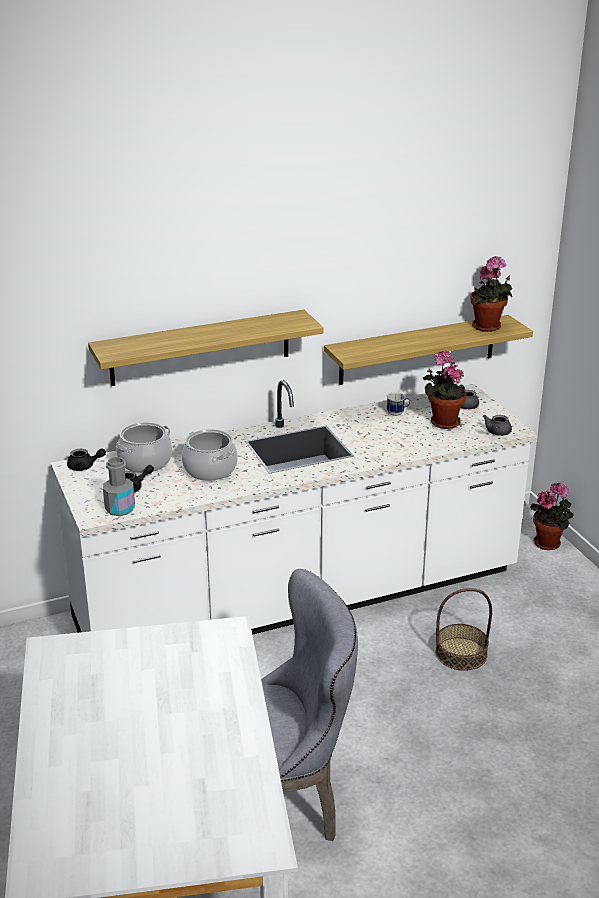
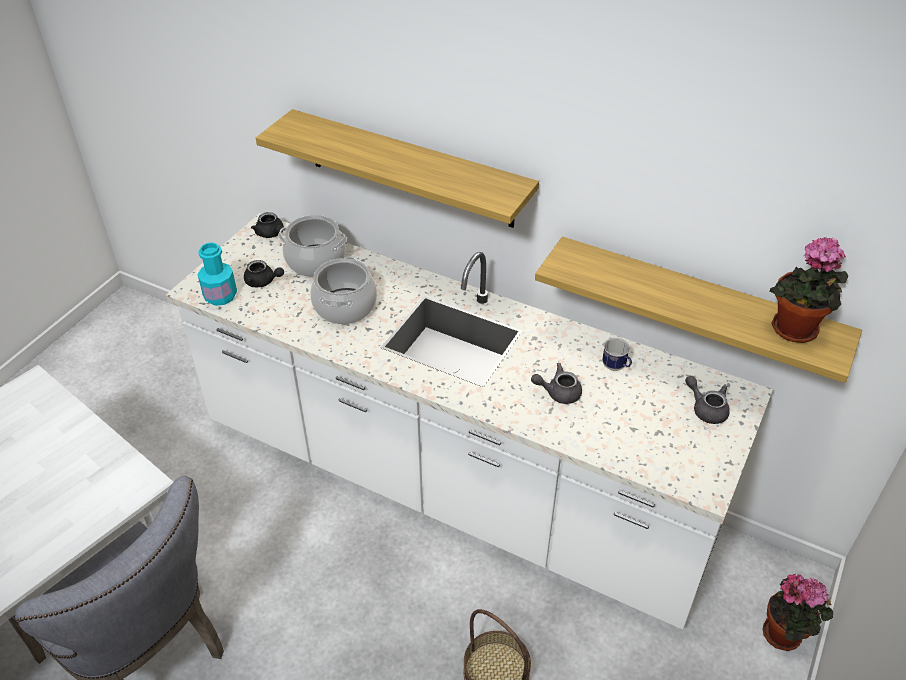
camera: 50 degrees right, 15 degrees up
grey bottle [103,457,135,516] -> turquoise bottle [198,242,237,306]
potted plant [423,351,466,429] -> none
grey teapot [483,415,512,436] -> grey teapot moved to [531,363,582,404]

